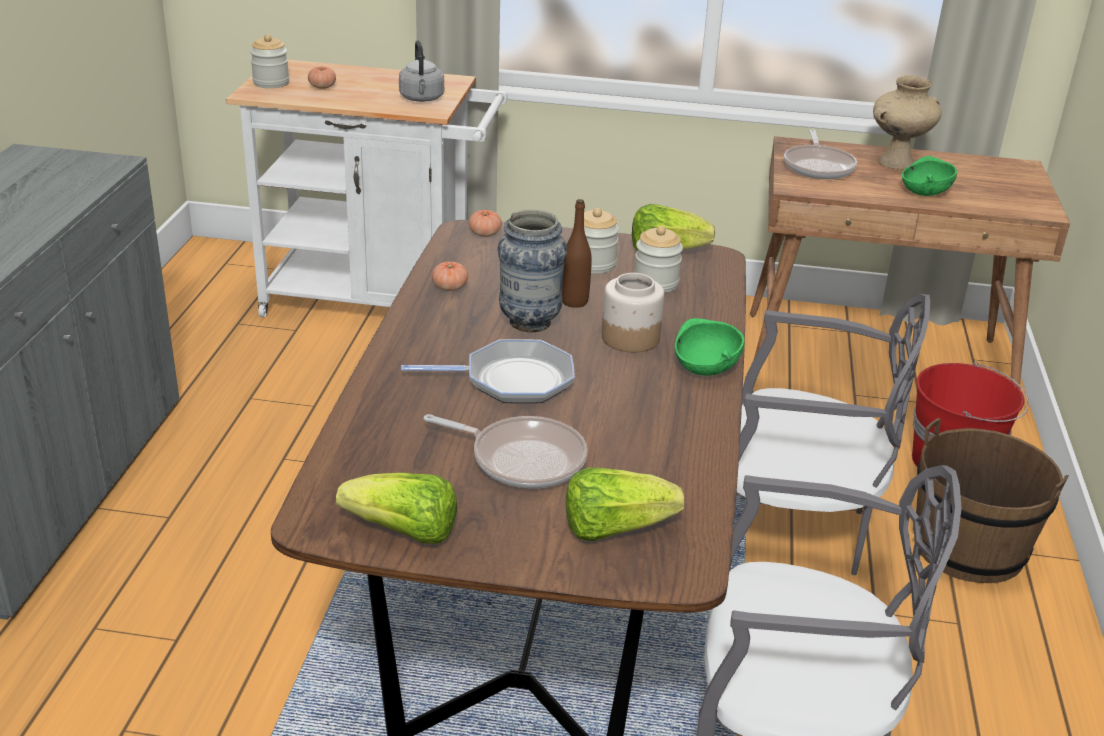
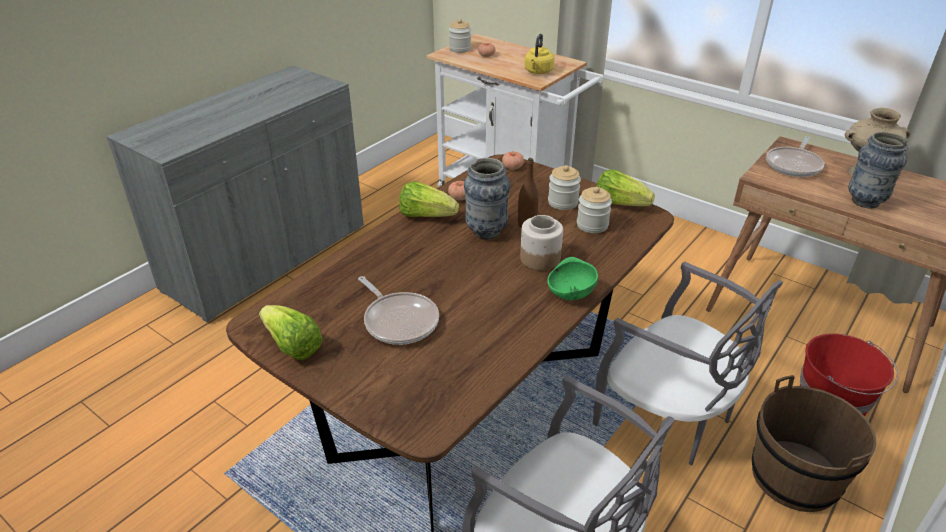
camera: 30 degrees right, 5 degrees up
grey kettle [399,40,444,102] -> yellow kettle [525,34,554,74]
frying pan [401,339,575,404] -> none
lettuce [566,468,684,541] -> lettuce moved to [399,181,459,217]
green bowl [902,156,957,196] -> vase [849,132,908,208]

